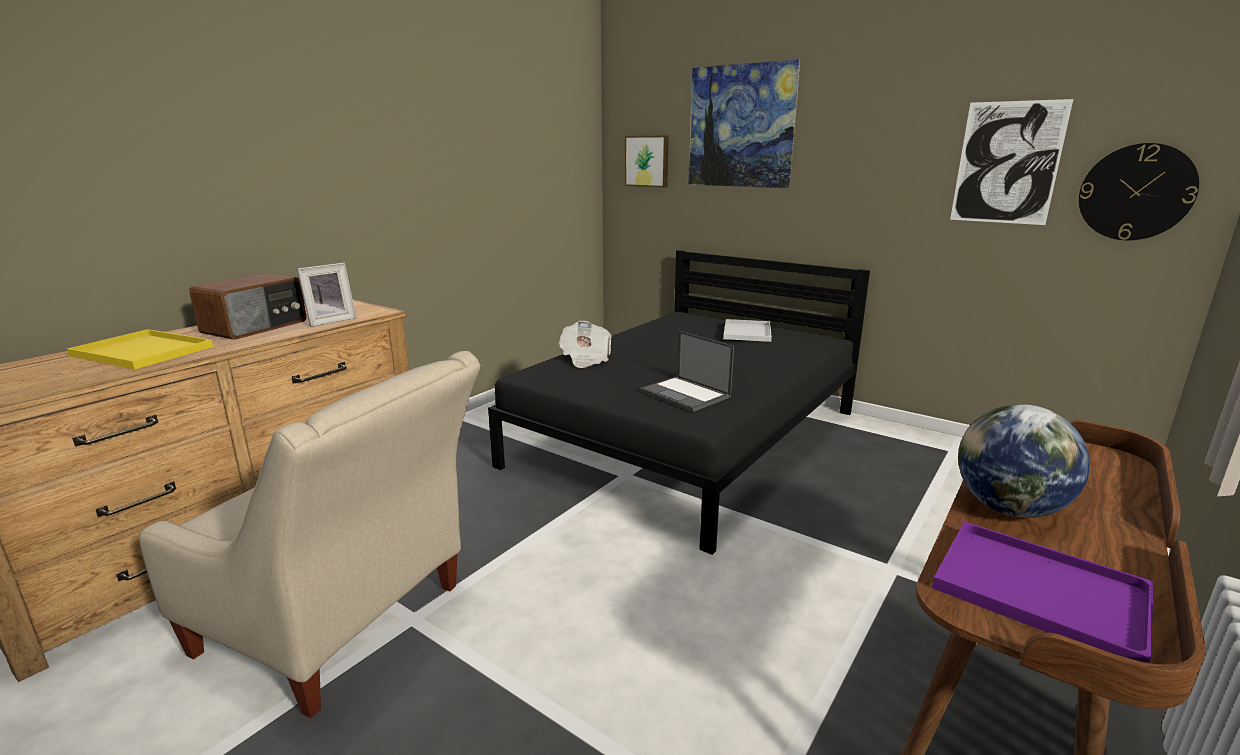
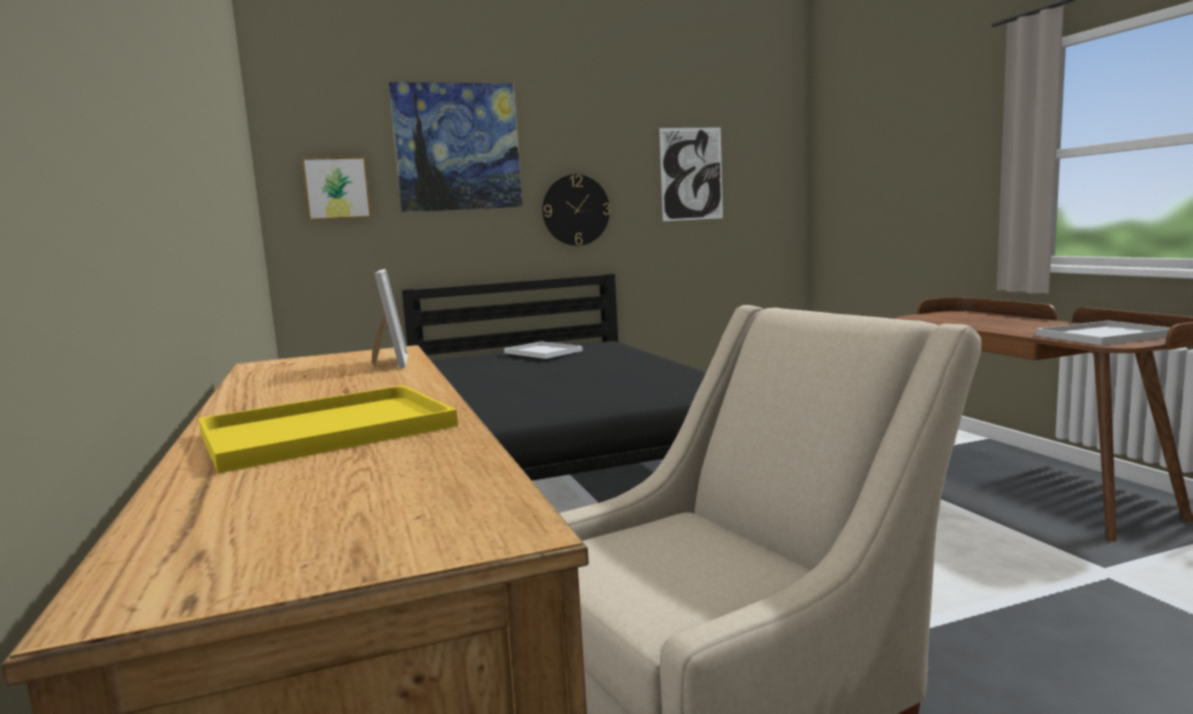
camera: 55 degrees left, 10 degrees down
radio [189,273,306,340] -> none
newspaper [558,321,612,368] -> none
laptop [640,331,734,412] -> none
purple tray [932,521,1154,663] -> white tray [1036,320,1171,345]
globe [958,404,1090,518] -> none
wall clock [1079,143,1199,240] -> wall clock moved to [542,174,610,246]

